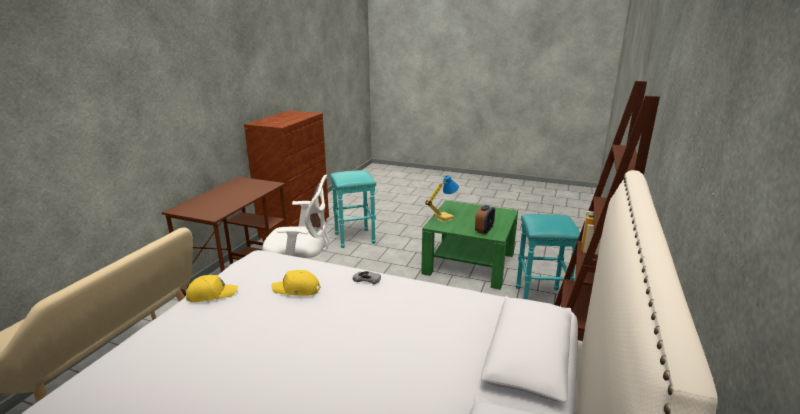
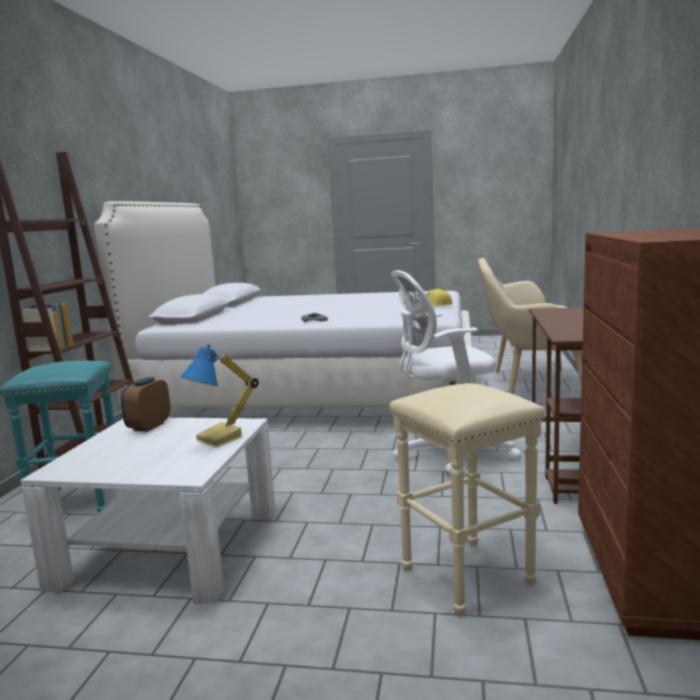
camera: 170 degrees right, 10 degrees down
yellow cap [271,270,321,296] -> none
turquoise stool [330,170,376,248] -> beige stool [389,383,545,616]
green coffee table [421,200,518,290] -> white coffee table [21,418,275,604]

